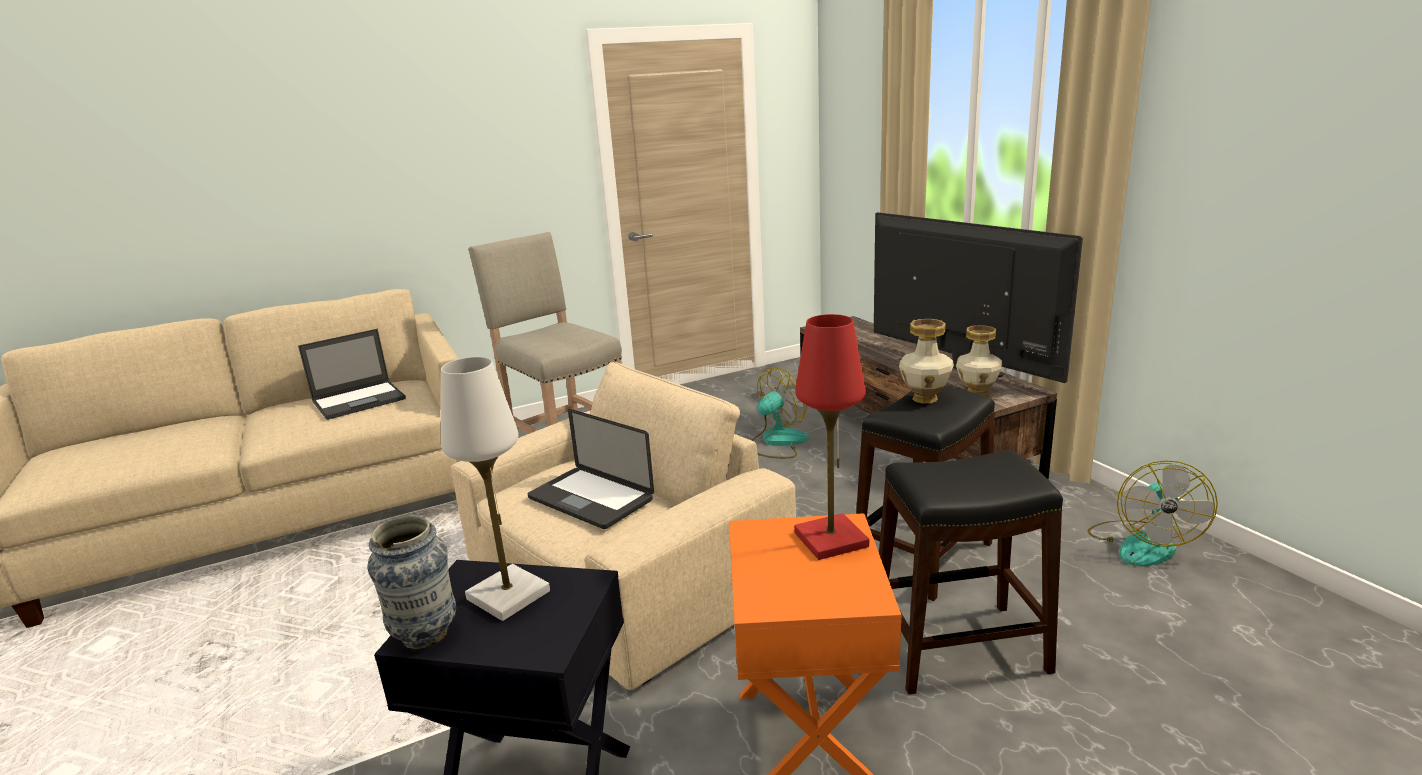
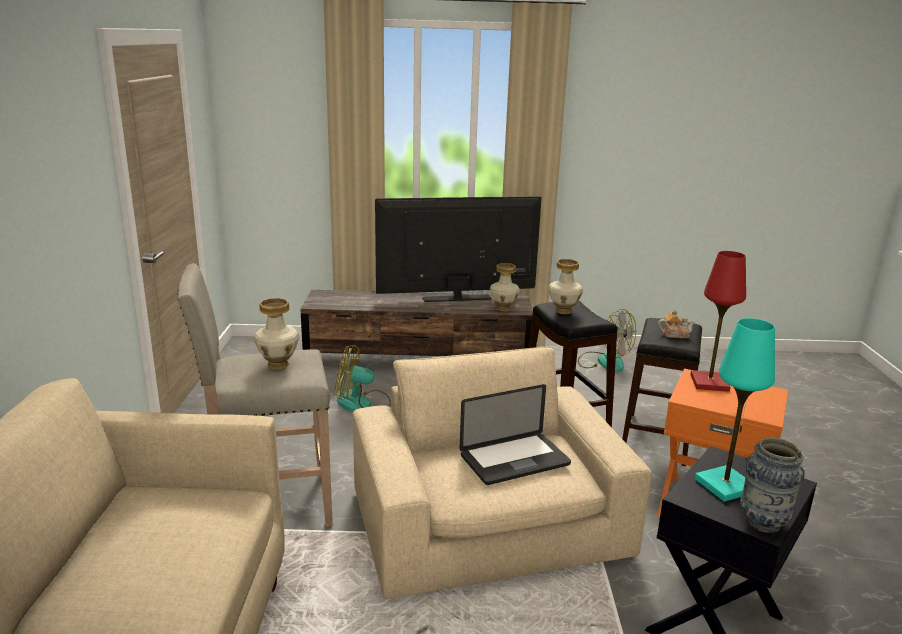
camera: 65 degrees left, 0 degrees up
laptop [298,329,406,420] -> none
white table lamp [441,357,550,621] -> turquoise table lamp [695,318,775,502]
fan [752,368,809,458] -> fan turned 75 degrees counterclockwise [334,345,391,412]
none -> vase [253,298,299,370]
none -> teapot [658,310,695,338]

